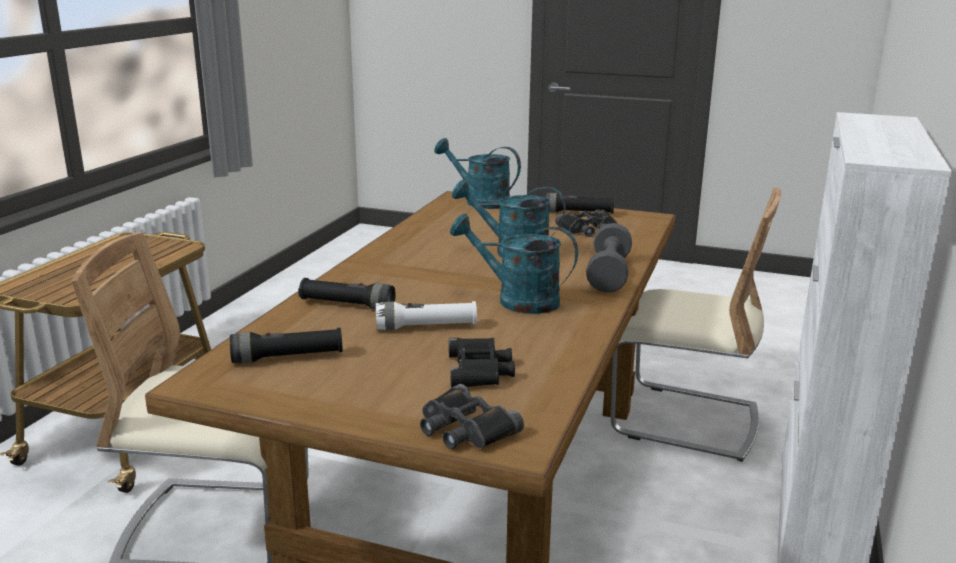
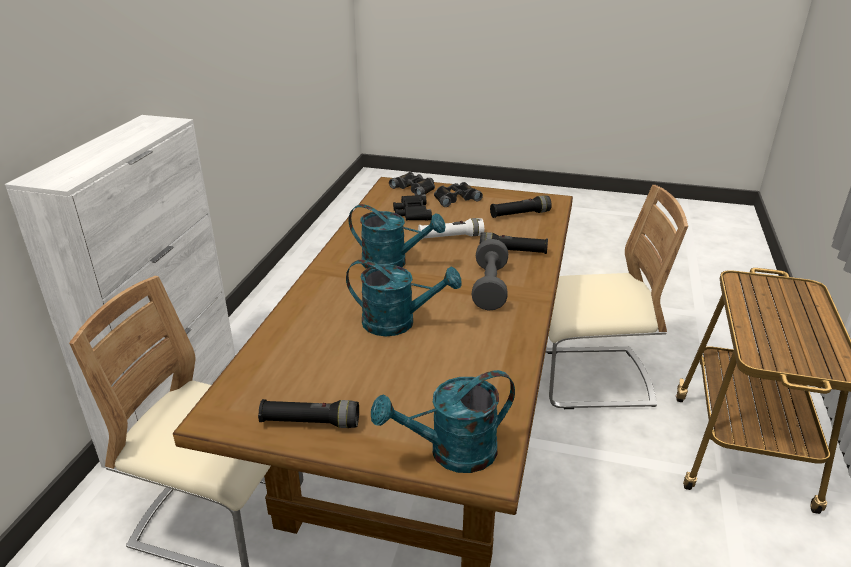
camera: 175 degrees right, 10 degrees up
turquoise watering can [434,138,521,209] -> turquoise watering can turned 135 degrees clockwise [371,370,515,473]
black binoculars [555,209,617,237] -> black binoculars moved to [434,182,483,207]
grey dumbbell [586,223,632,293] -> grey dumbbell moved to [472,239,508,311]

